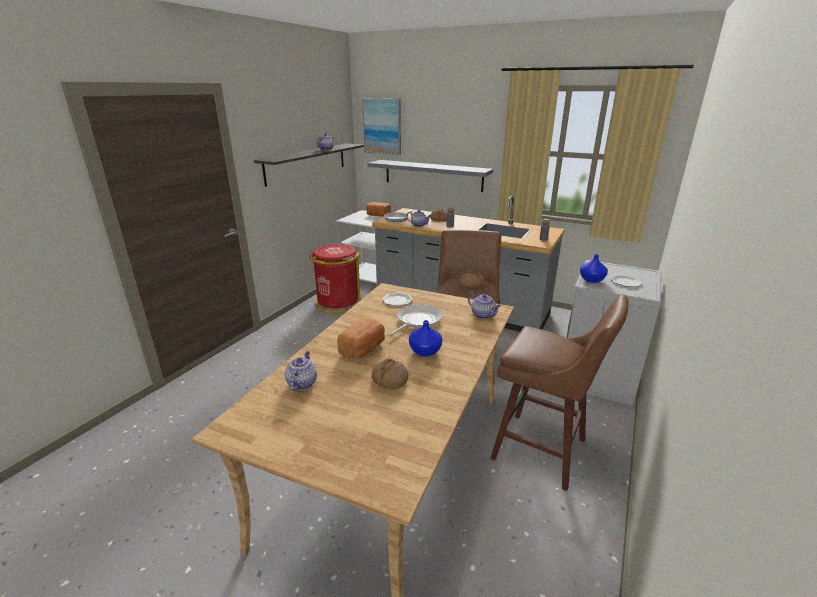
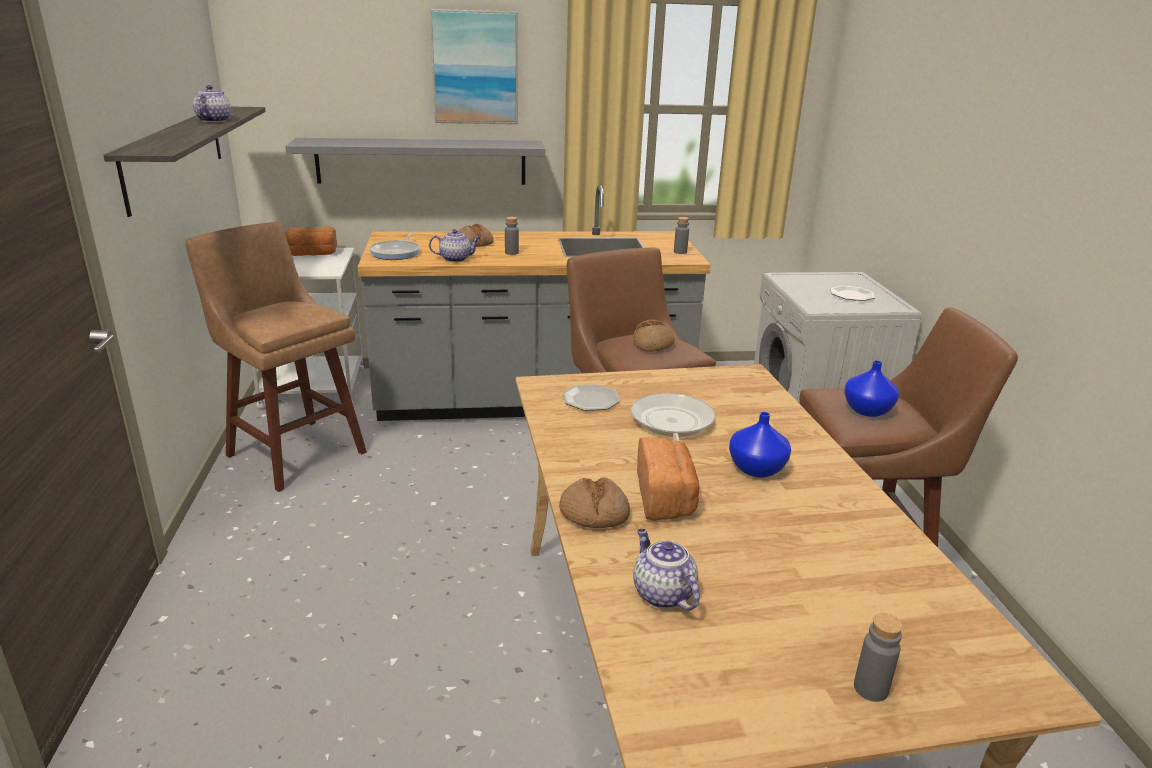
camera: 35 degrees left, 0 degrees up
red trash can [309,244,361,313] -> brown stool [185,222,367,492]
picture [362,98,401,155] -> picture moved to [430,9,518,124]
bread [372,359,408,389] -> bread moved to [559,477,630,528]
teapot [468,293,501,319] -> none
blue vase [580,254,608,283] -> blue vase moved to [844,360,899,417]
none -> grey bottle [854,613,903,702]

